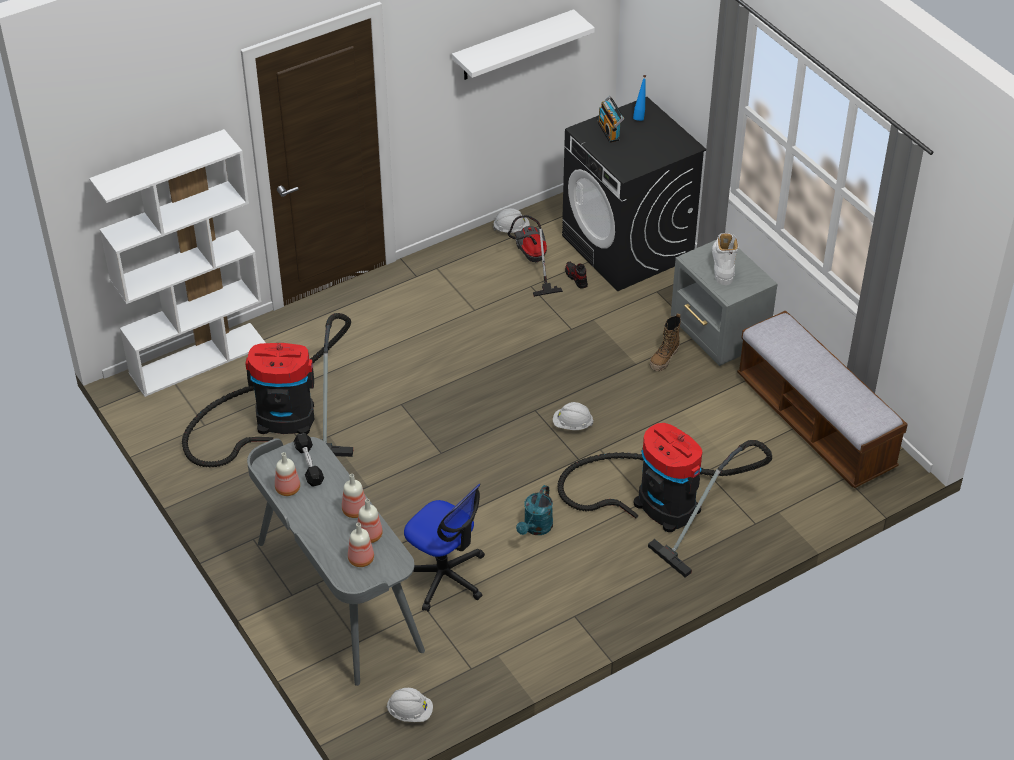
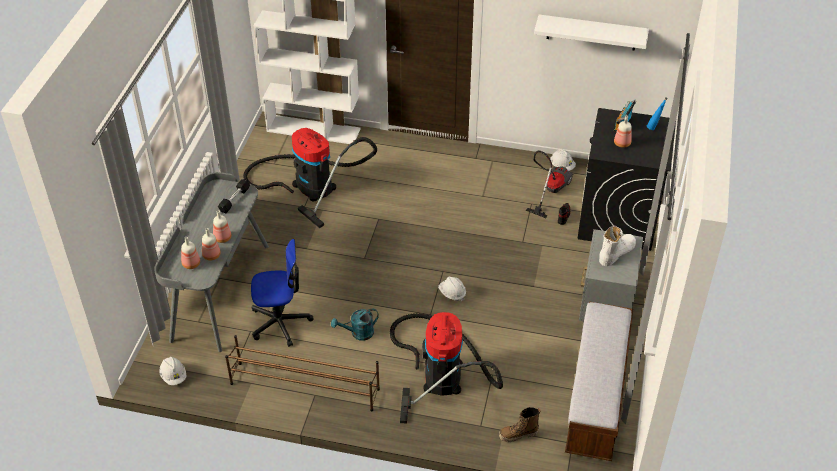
camera: 45 degrees right, 0 degrees up
bottle [275,452,300,496] -> bottle moved to [614,116,632,148]
office chair [404,483,485,611] -> office chair turned 90 degrees counterclockwise [251,239,313,347]
boot [650,313,681,371] -> boot moved to [499,407,541,442]
none -> brown shoe rack [225,335,380,411]

